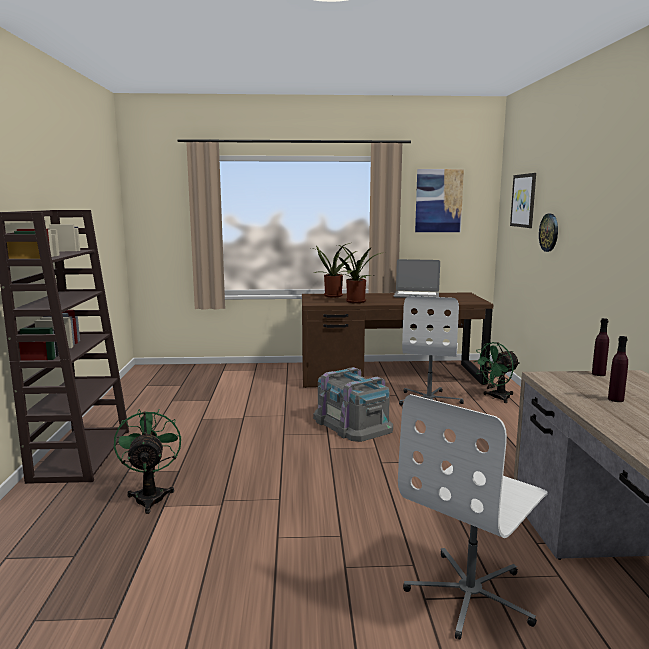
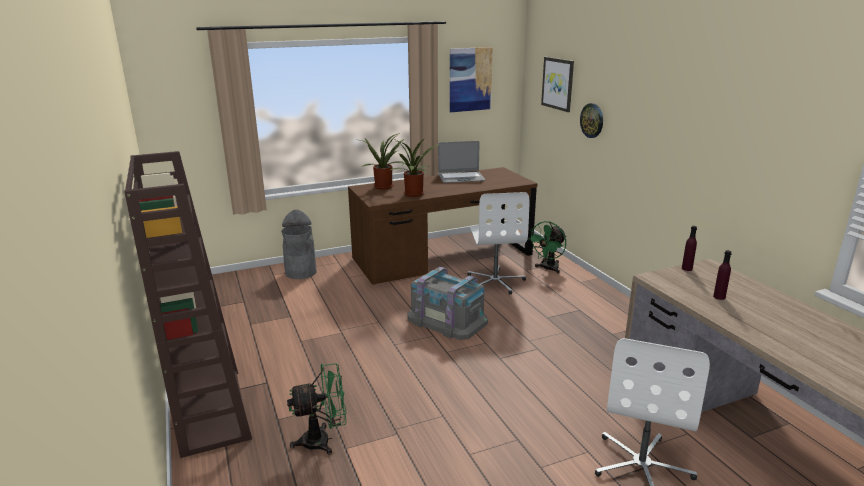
camera: 20 degrees left, 10 degrees up
green fan [114,409,181,514] -> green fan turned 105 degrees clockwise [287,363,347,455]
none -> grey trash can [281,210,317,279]

